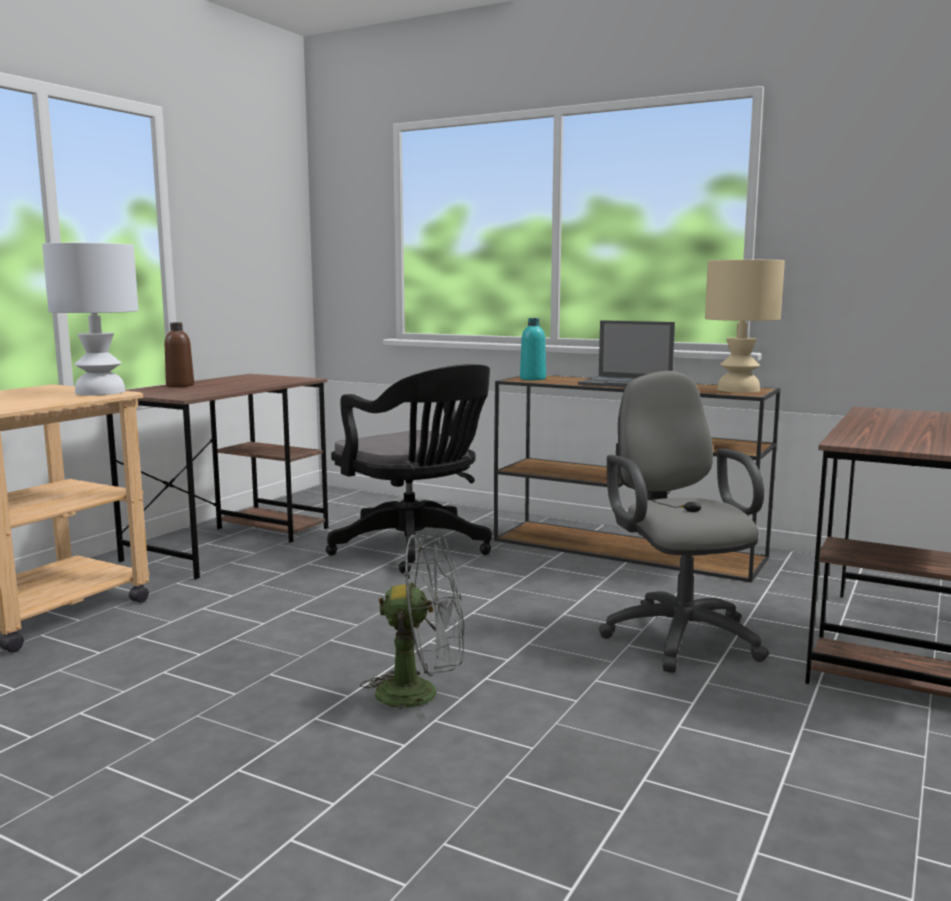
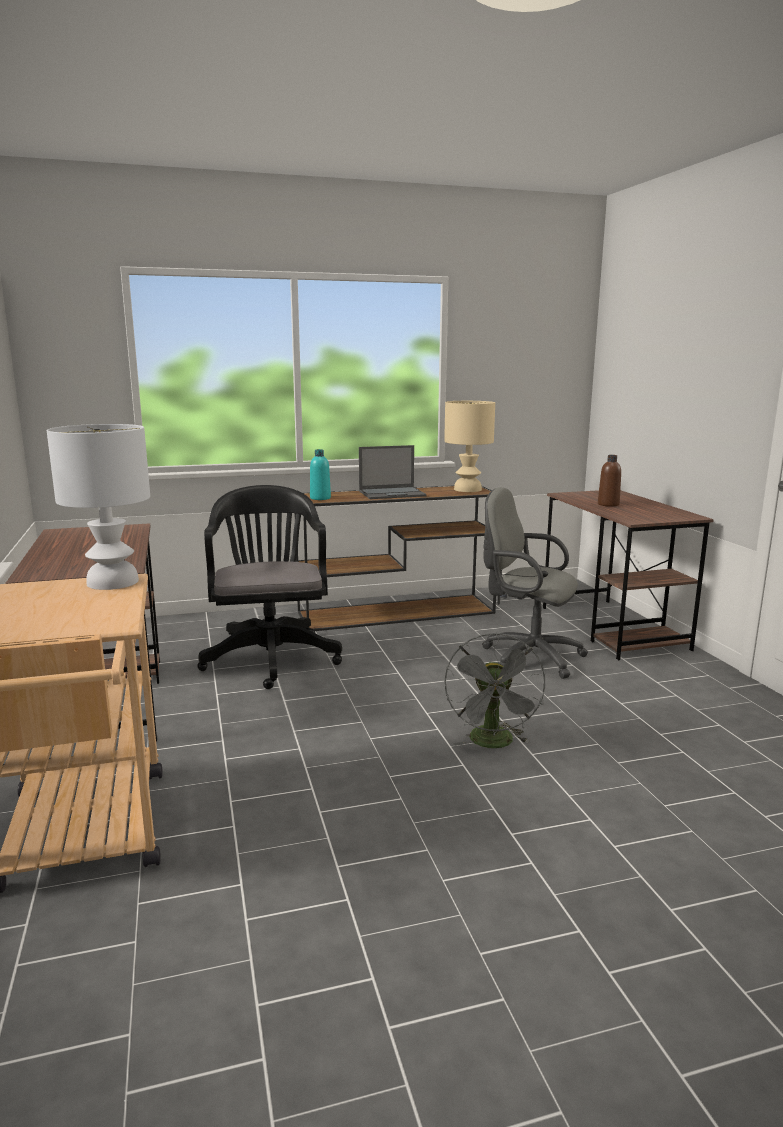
camera: 45 degrees left, 5 degrees up
brown bottle [165,322,194,387] -> brown bottle moved to [598,455,621,507]
black office chair [326,364,492,574] -> black office chair turned 105 degrees counterclockwise [197,485,342,689]
grey fan [360,534,464,721] -> grey fan turned 135 degrees clockwise [444,632,545,748]

